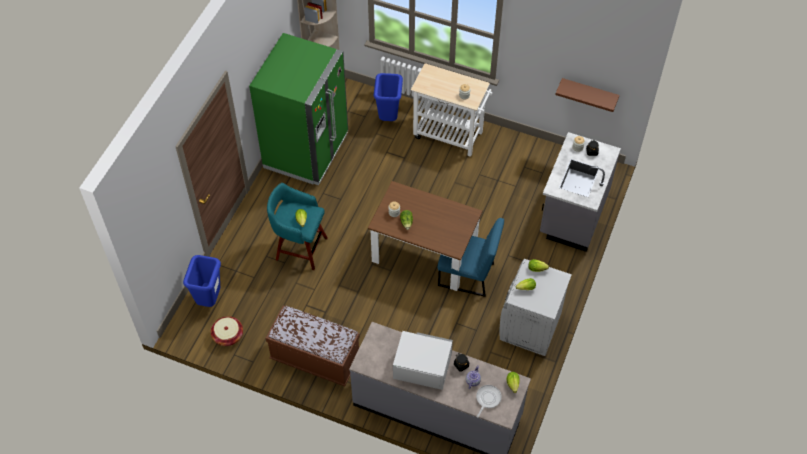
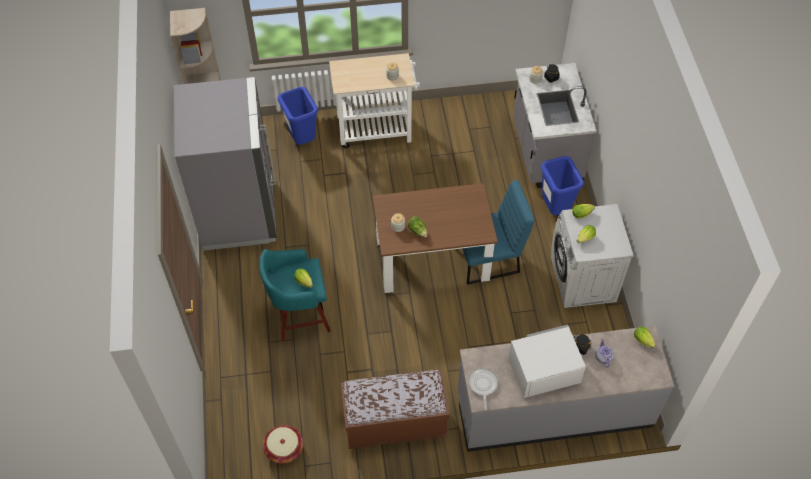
camera: 30 degrees left, 0 degrees up
blue trash can [183,255,221,307] -> blue trash can moved to [541,156,584,215]
green fridge [249,33,348,185] -> grey fridge [174,77,277,251]
frying pan [476,385,502,418] -> frying pan moved to [469,368,498,410]
brown shelf [555,78,620,112] -> none

